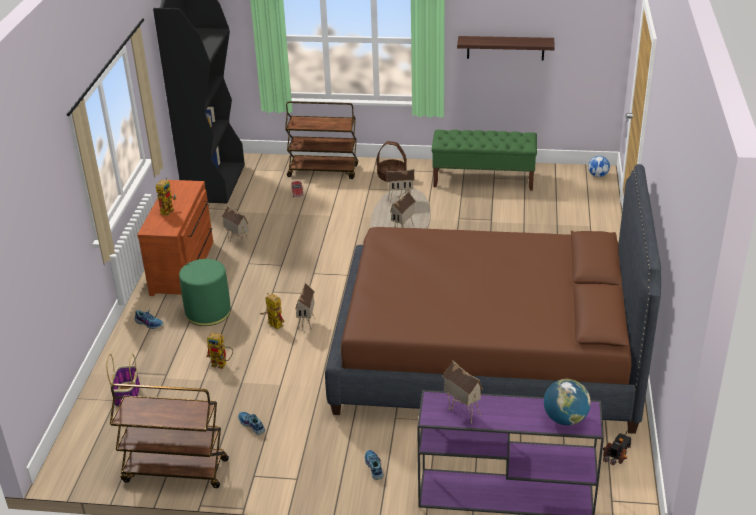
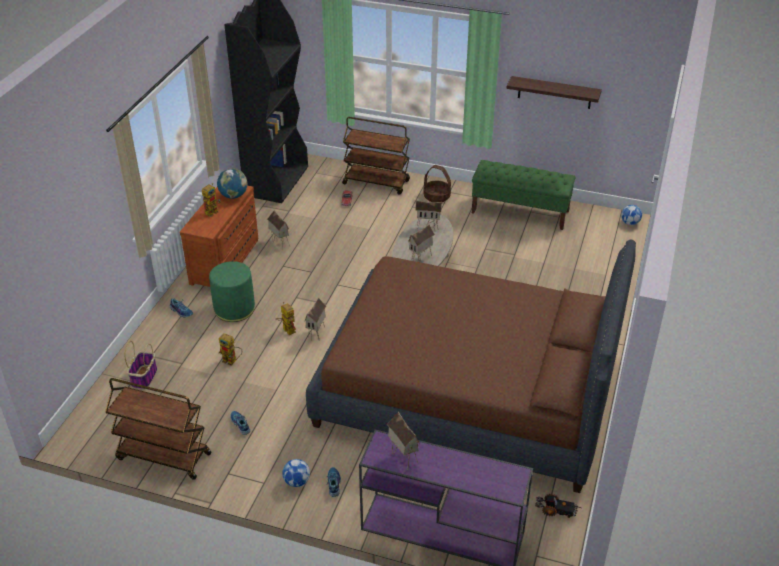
camera: 10 degrees right, 5 degrees up
globe [544,379,591,426] -> globe moved to [217,168,247,199]
toy truck [603,429,632,465] -> toy truck turned 60 degrees clockwise [535,494,582,518]
none -> football [282,459,310,487]

